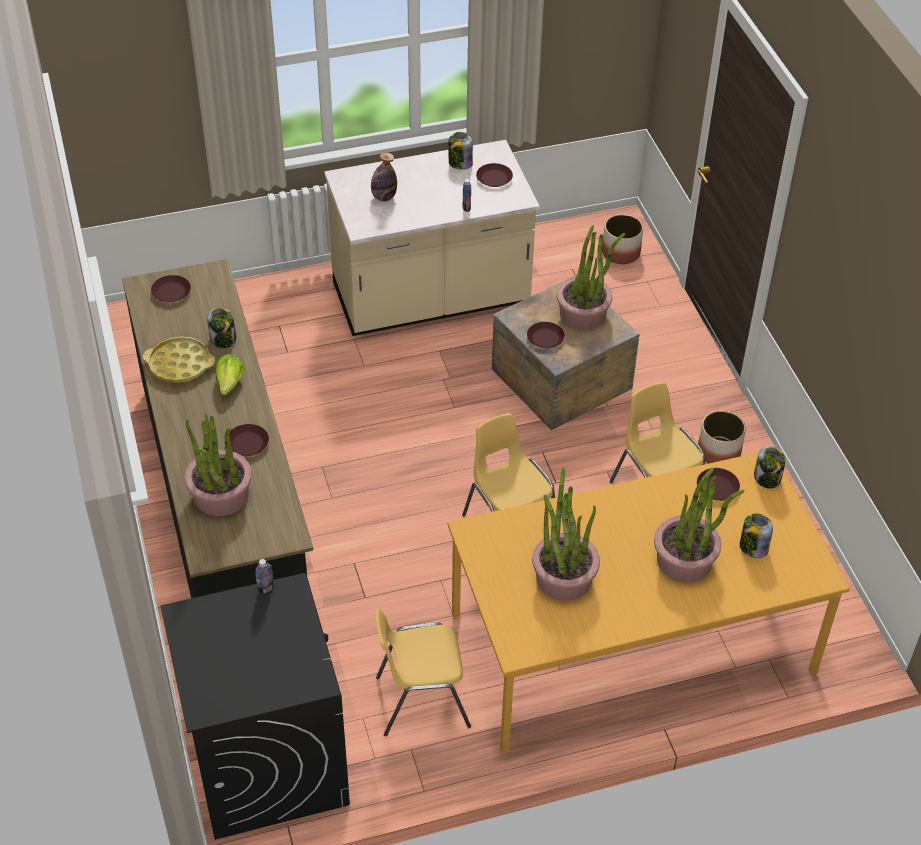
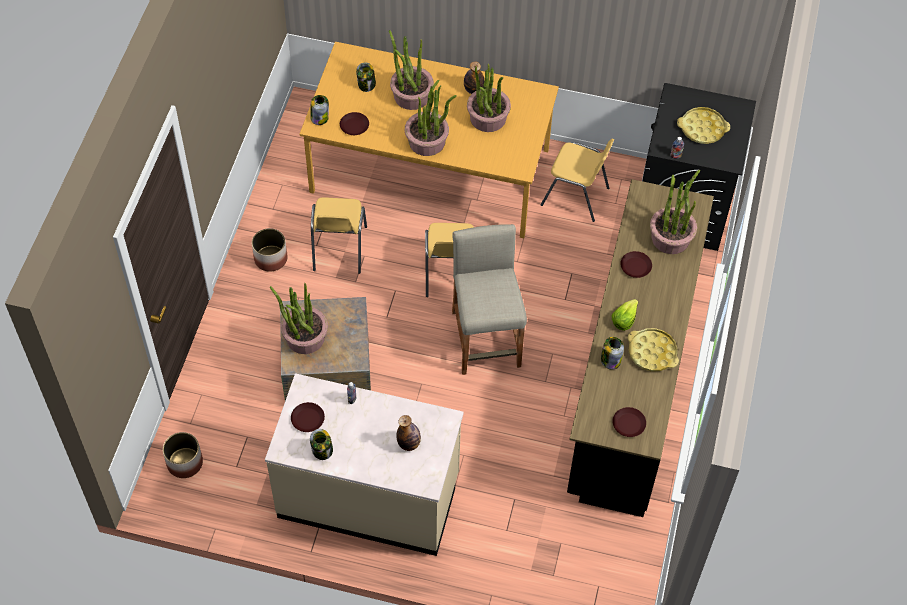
camera: 150 degrees left, 10 degrees up
brown plate [527,322,565,348] -> none
none -> potted plant [405,80,457,156]
none -> beige stool [452,224,527,375]
none -> bottle [464,61,484,94]
none -> yellow tray [677,107,730,144]

